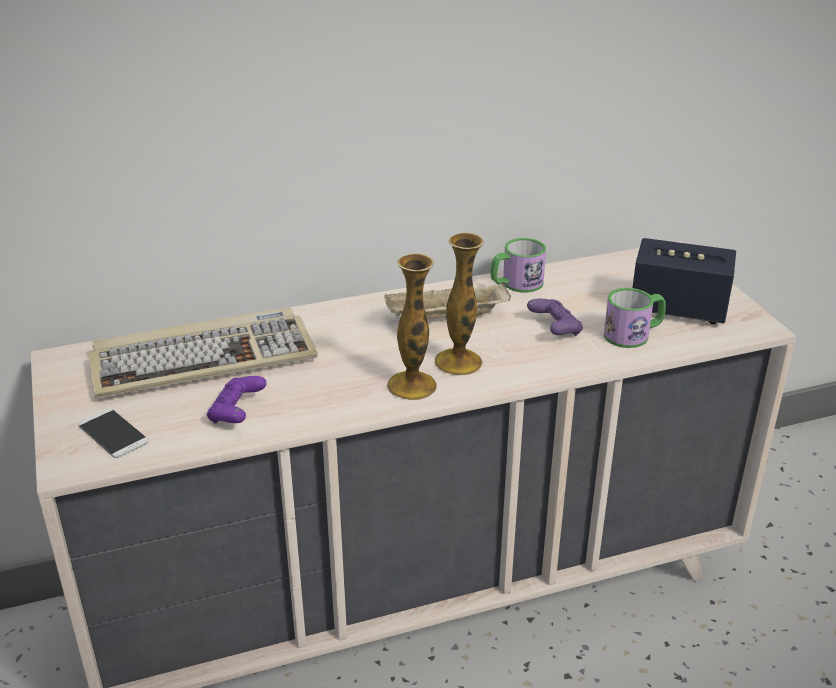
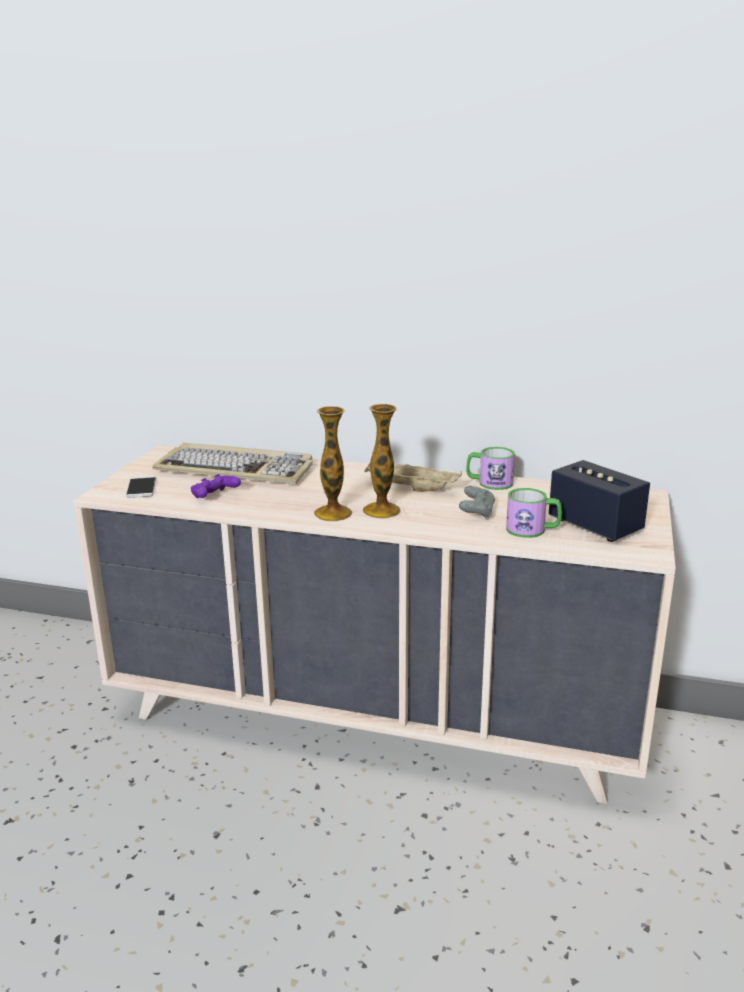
camera: 35 degrees right, 10 degrees down
purple game controller [527,299,583,336] -> grey game controller [459,486,495,519]

